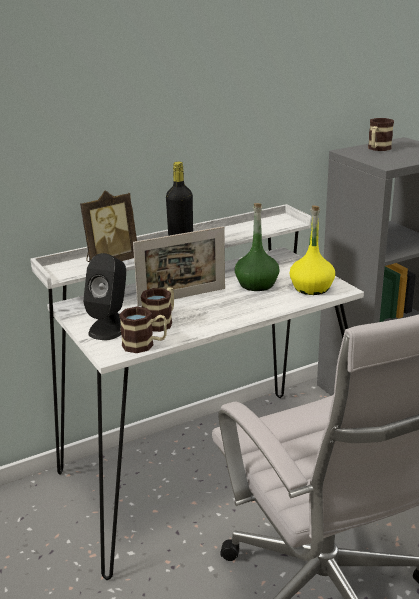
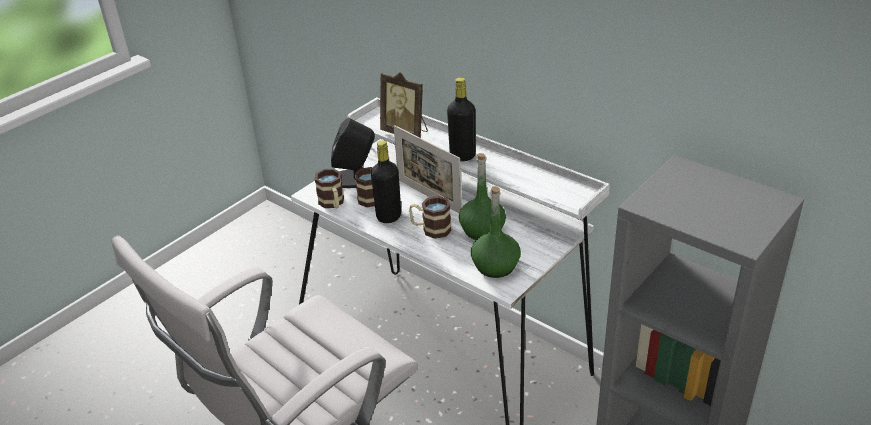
camera: 70 degrees right, 10 degrees up
yellow bottle [290,205,335,295] -> green bottle [471,186,521,278]
mug [368,118,394,151] -> mug moved to [409,196,452,239]
none -> black bottle [371,141,401,223]

